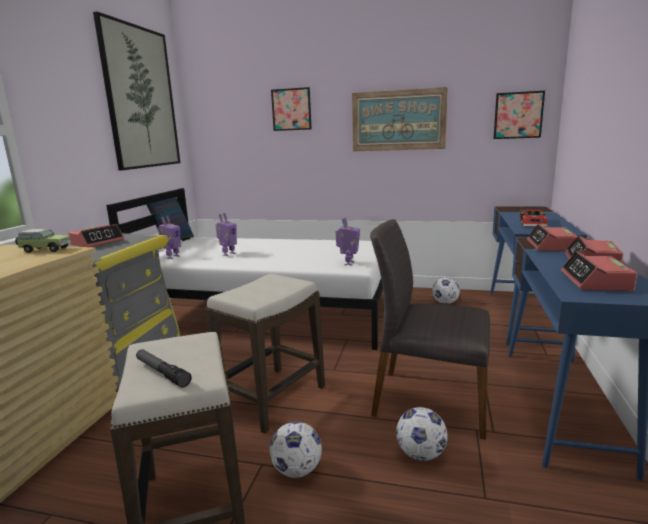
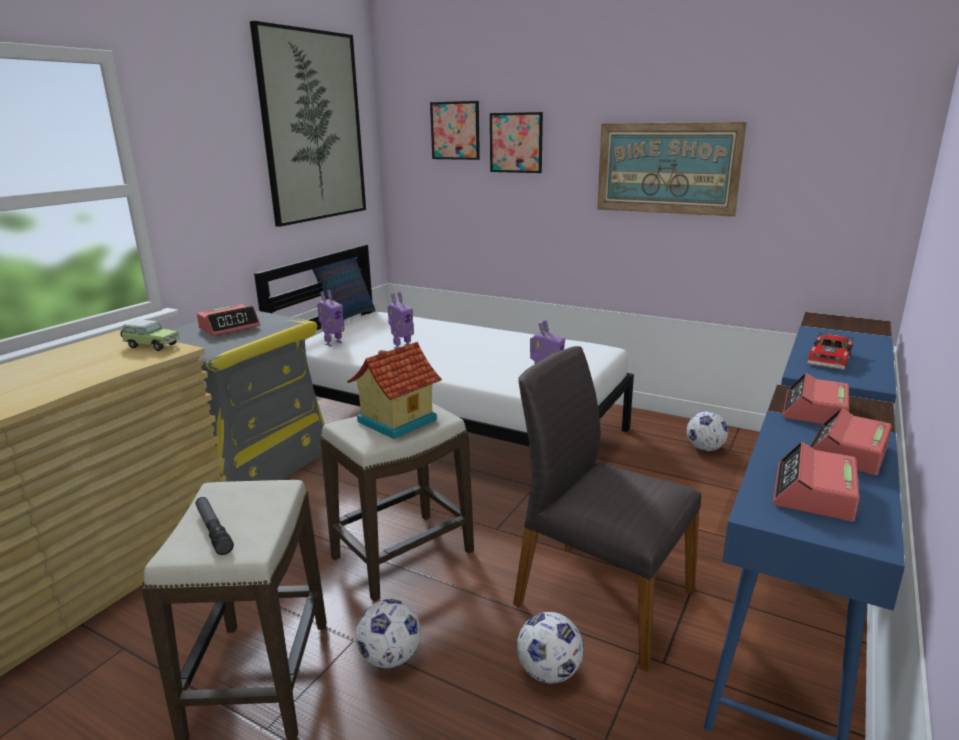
camera: 15 degrees right, 5 degrees up
picture [494,91,545,139] -> picture moved to [430,101,480,160]
none -> toy house [347,342,442,439]

